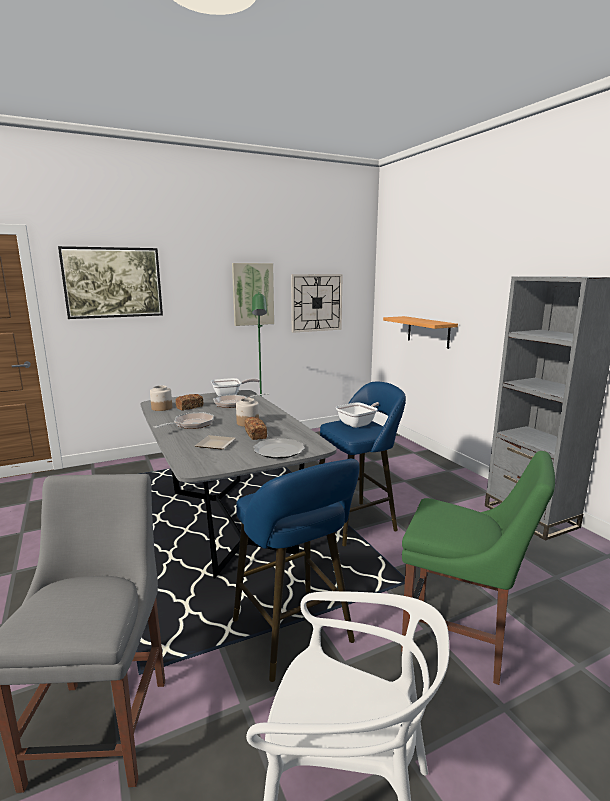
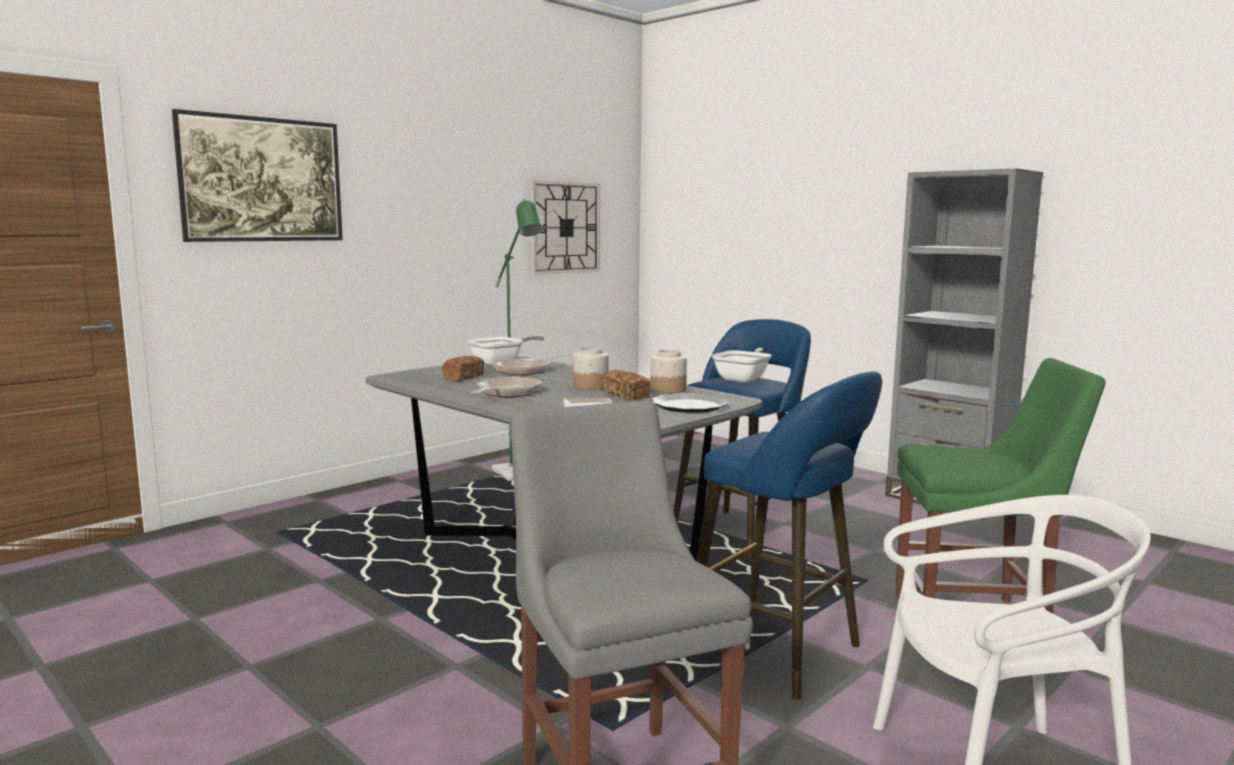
camera: 20 degrees left, 5 degrees down
jar [150,385,172,411] -> jar moved to [651,350,687,393]
picture [232,263,274,326] -> none
shelf [383,316,458,349] -> none

